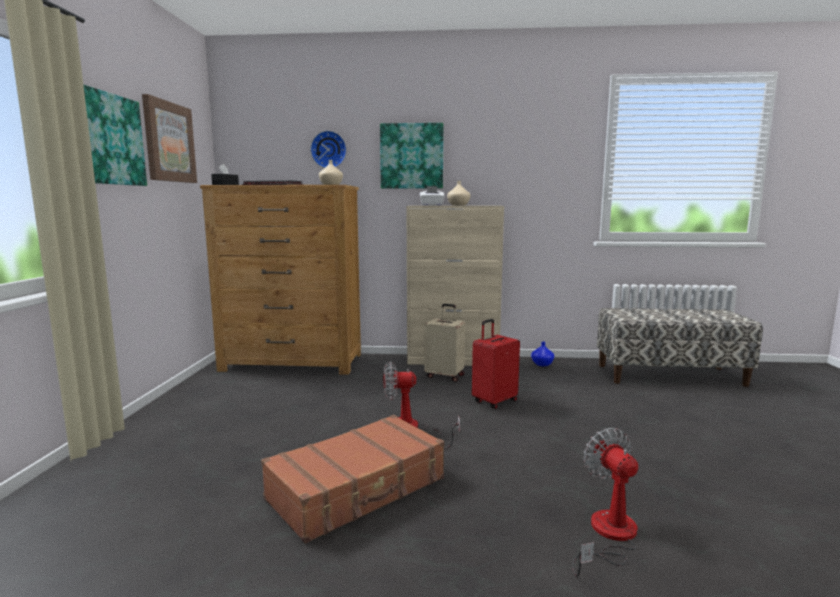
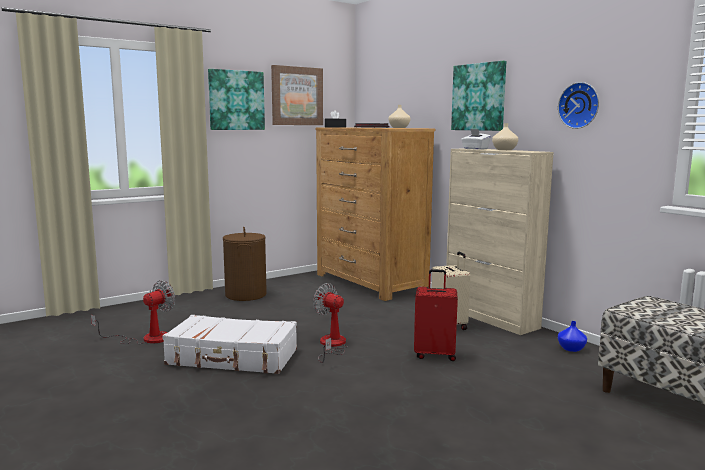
camera: 50 degrees right, 0 degrees up
brown suitcase [261,415,444,543] -> white suitcase [163,315,297,374]
wall clock [310,131,347,168] -> wall clock moved to [558,82,599,129]
fan [572,428,638,577] -> fan moved to [91,280,176,344]
none -> brown laundry basket [223,227,267,301]

